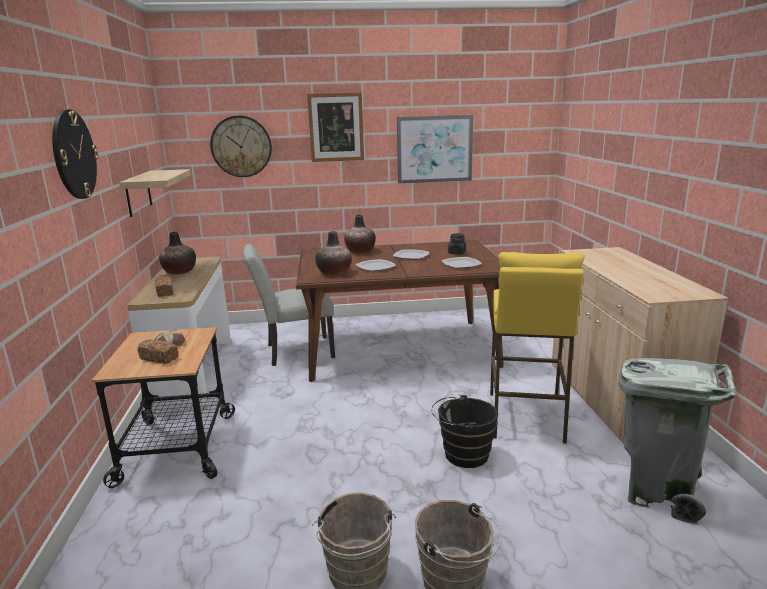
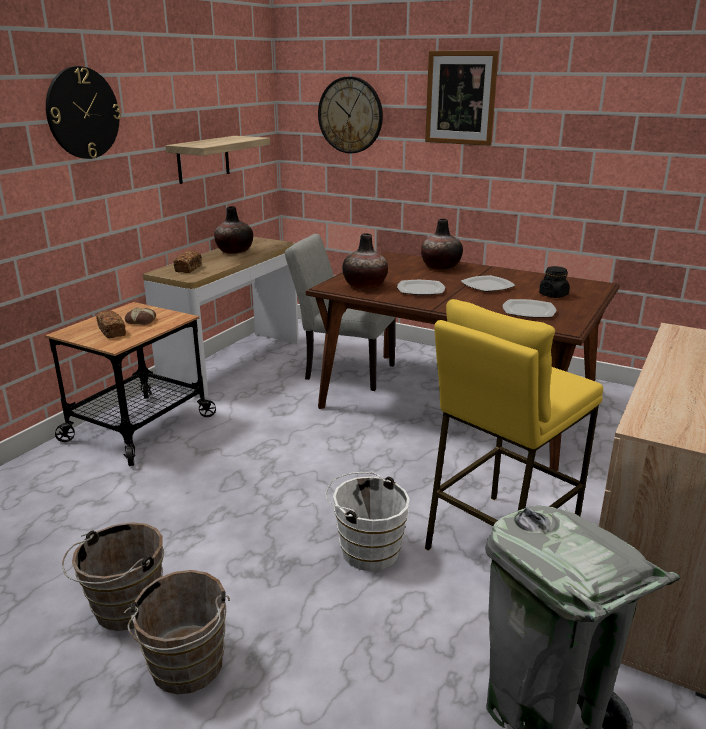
camera: 35 degrees right, 5 degrees up
picture [397,115,473,184] -> none
black bucket [431,395,498,468] -> white bucket [326,472,410,571]

